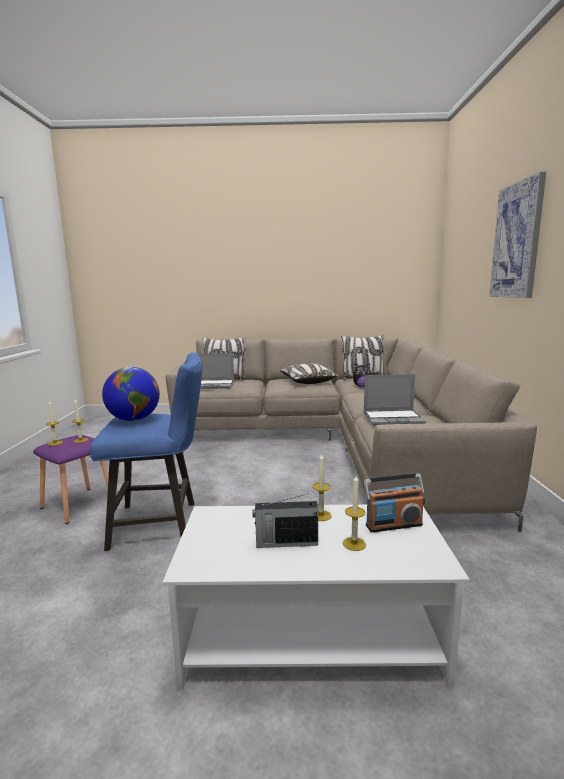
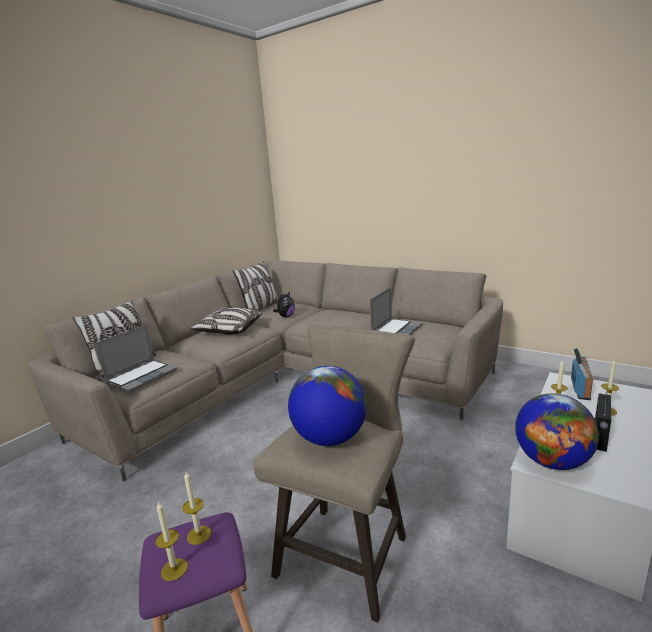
camera: 55 degrees left, 5 degrees up
blue stool [90,353,202,551] -> beige stool [253,325,415,623]
picture [489,172,546,298] -> none
none -> globe [515,393,599,470]

